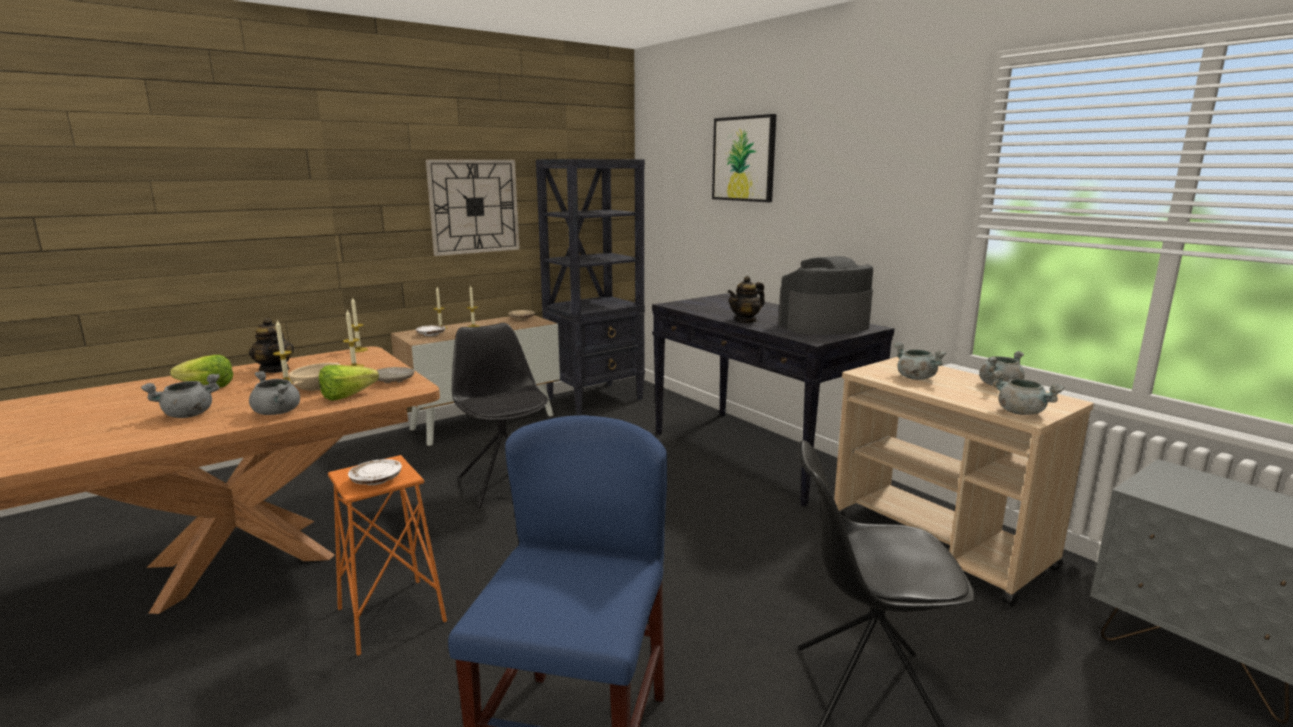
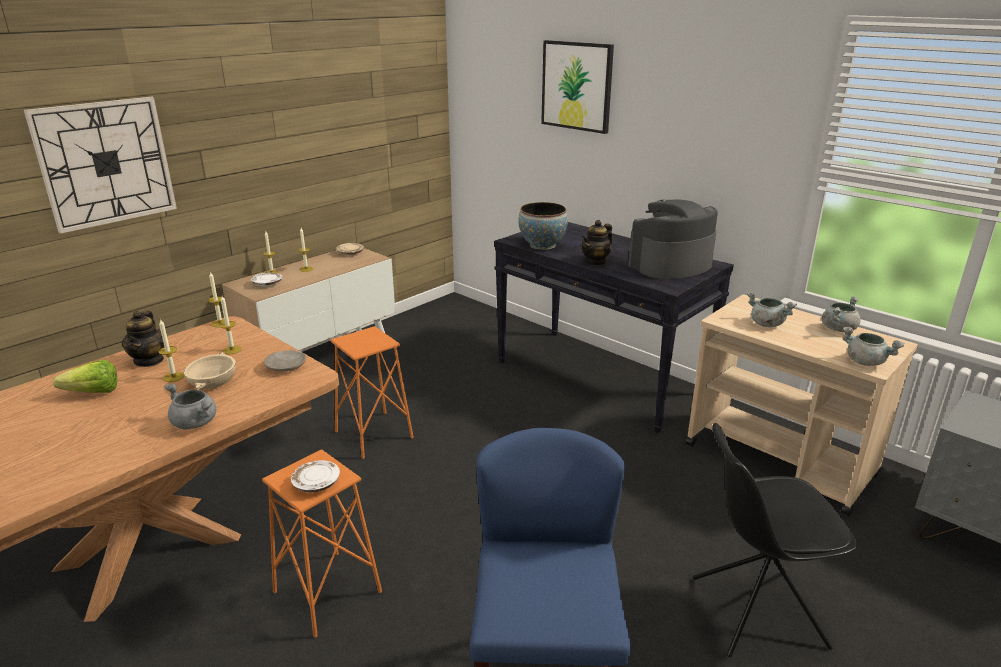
camera: 10 degrees left, 10 degrees up
grey cooking pot [141,374,220,418] -> none
teapot [249,318,294,373] -> teapot turned 45 degrees clockwise [122,310,164,367]
lettuce [319,365,379,401] -> none
wall clock [426,159,520,256] -> wall clock moved to [24,97,177,234]
black chair [452,323,548,508] -> orange stool [330,326,414,459]
black bookcase [536,159,645,415] -> none
none -> bowl [518,202,568,250]

